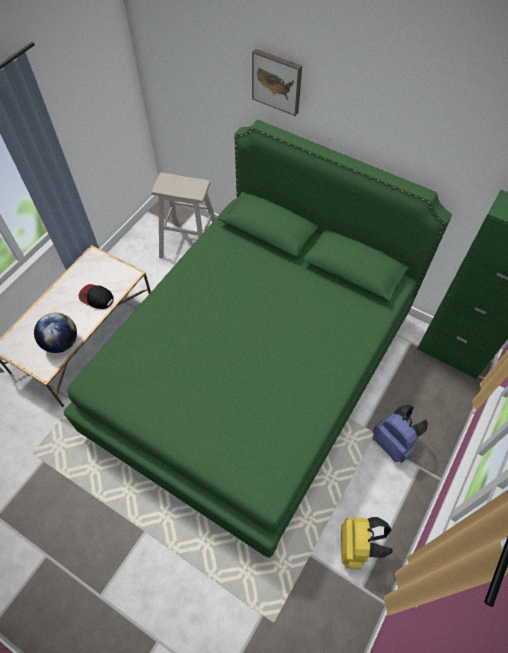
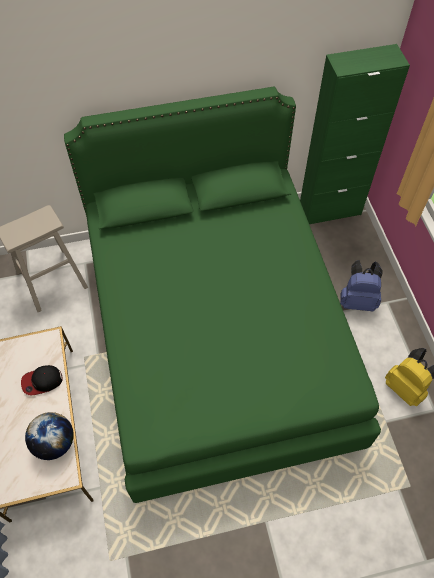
camera: 45 degrees left, 0 degrees up
picture [252,49,302,116] -> none

